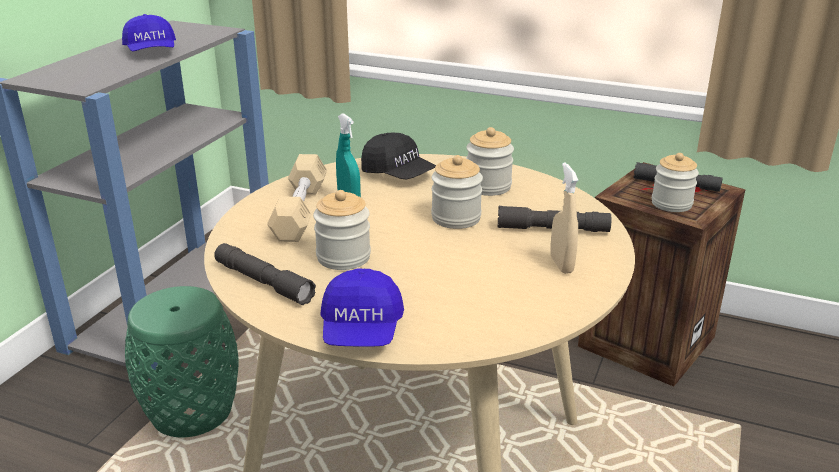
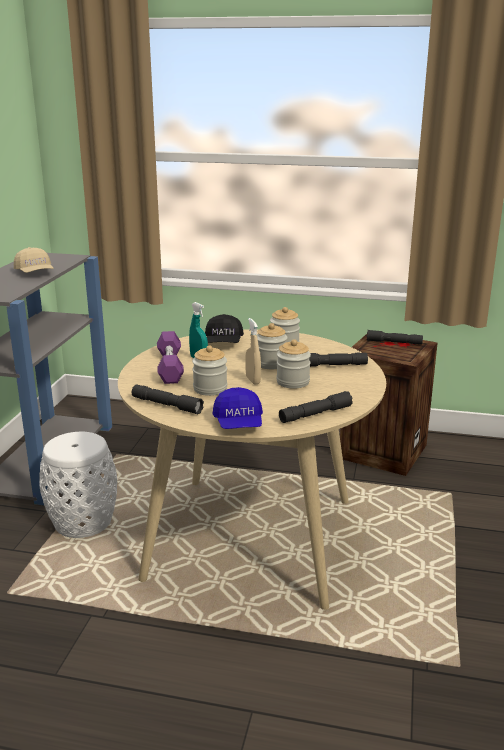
camera: 10 degrees left, 5 degrees down
blue cap [122,14,176,51] -> beige cap [14,247,53,273]
green stool [125,286,238,437] -> white stool [39,432,117,538]
beige dumbbell [267,154,327,242] -> purple dumbbell [157,331,184,384]
black cap [361,133,436,180] -> black cap turned 60 degrees clockwise [205,314,244,343]
beige spray bottle [550,162,578,274] -> beige spray bottle moved to [245,318,261,385]
jar [652,153,699,212] -> jar moved to [276,339,311,389]
none -> grey flashlight [279,391,353,423]

